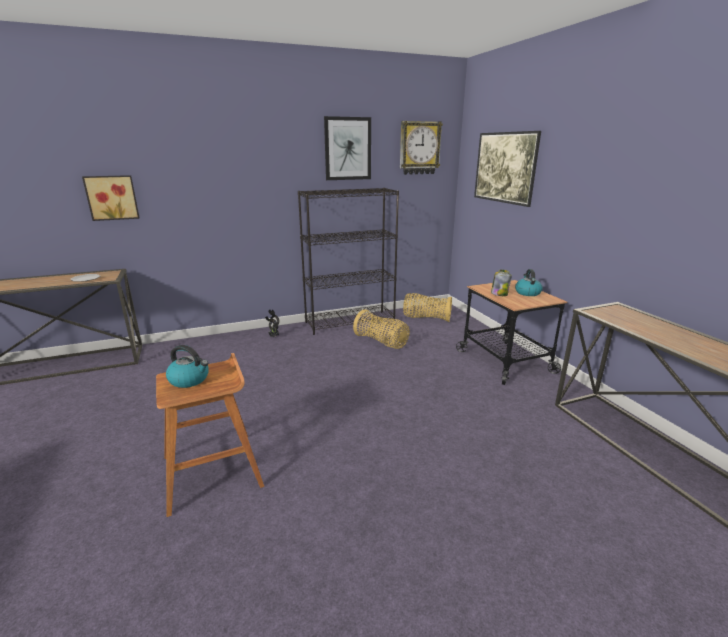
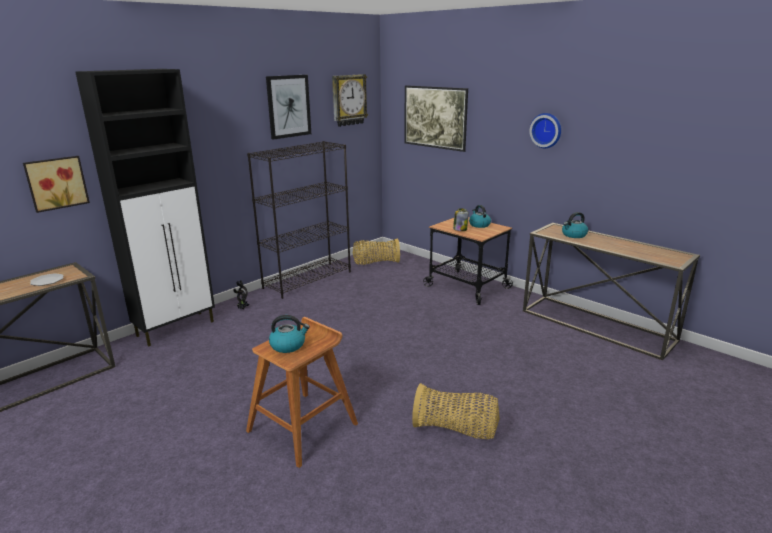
camera: 25 degrees left, 0 degrees up
basket [353,309,410,349] -> basket moved to [412,383,500,439]
none -> black cabinet [75,69,215,346]
none -> wall clock [529,113,561,148]
none -> kettle [562,212,588,238]

